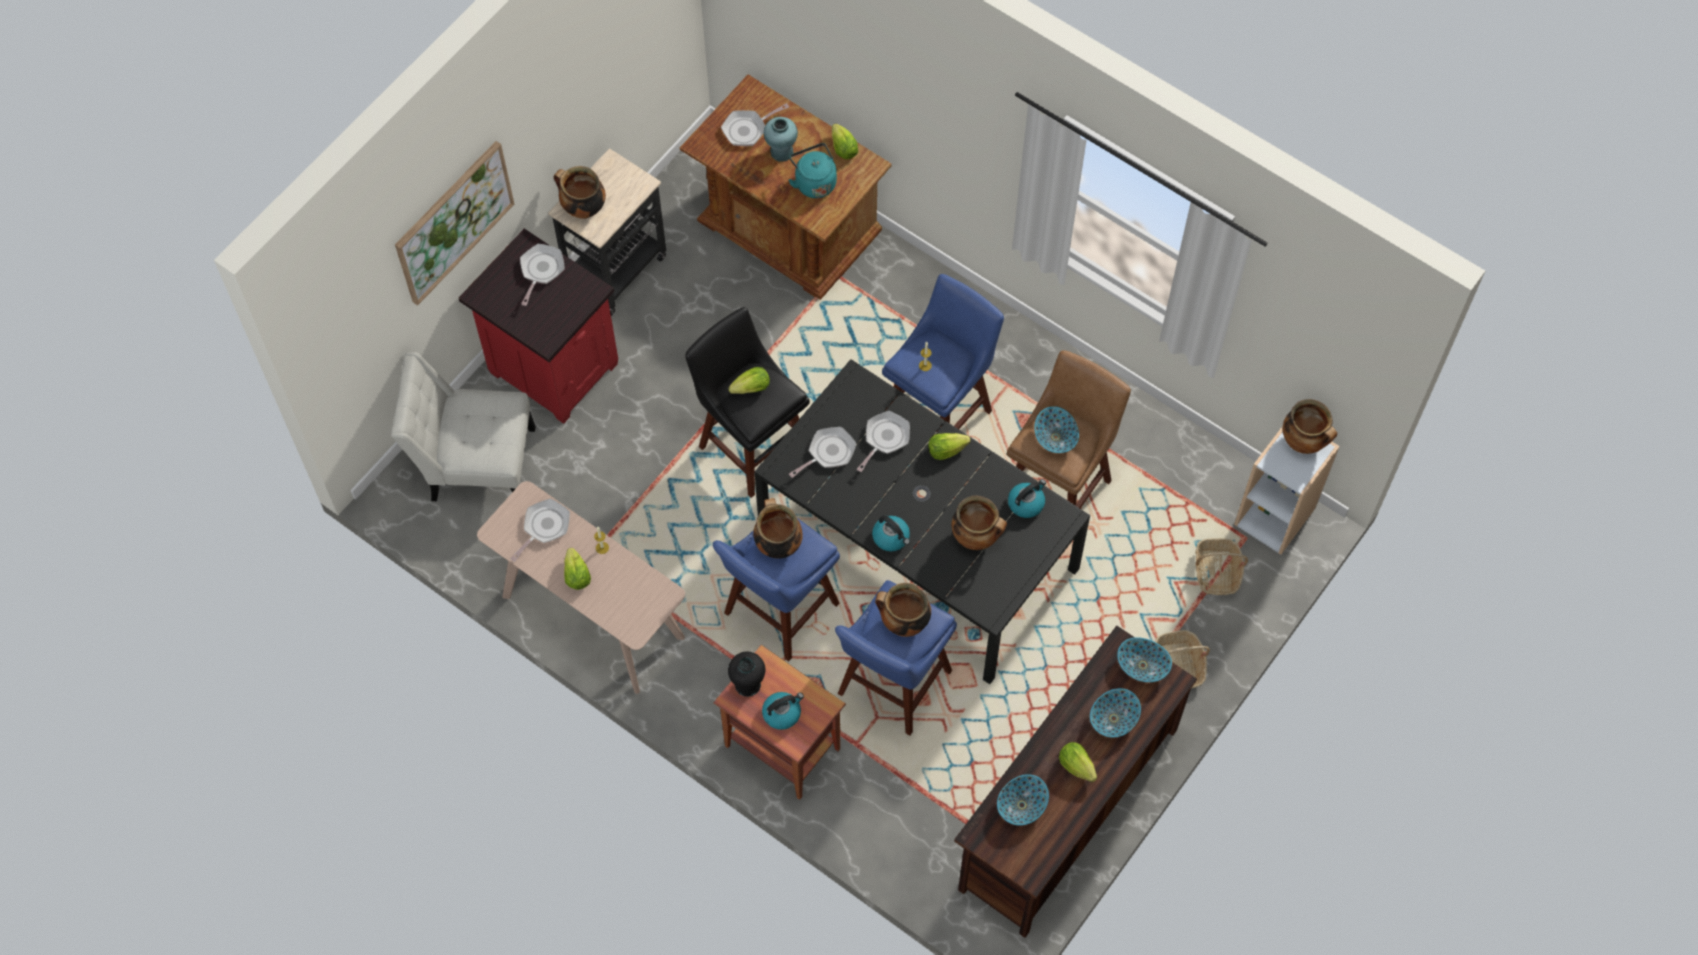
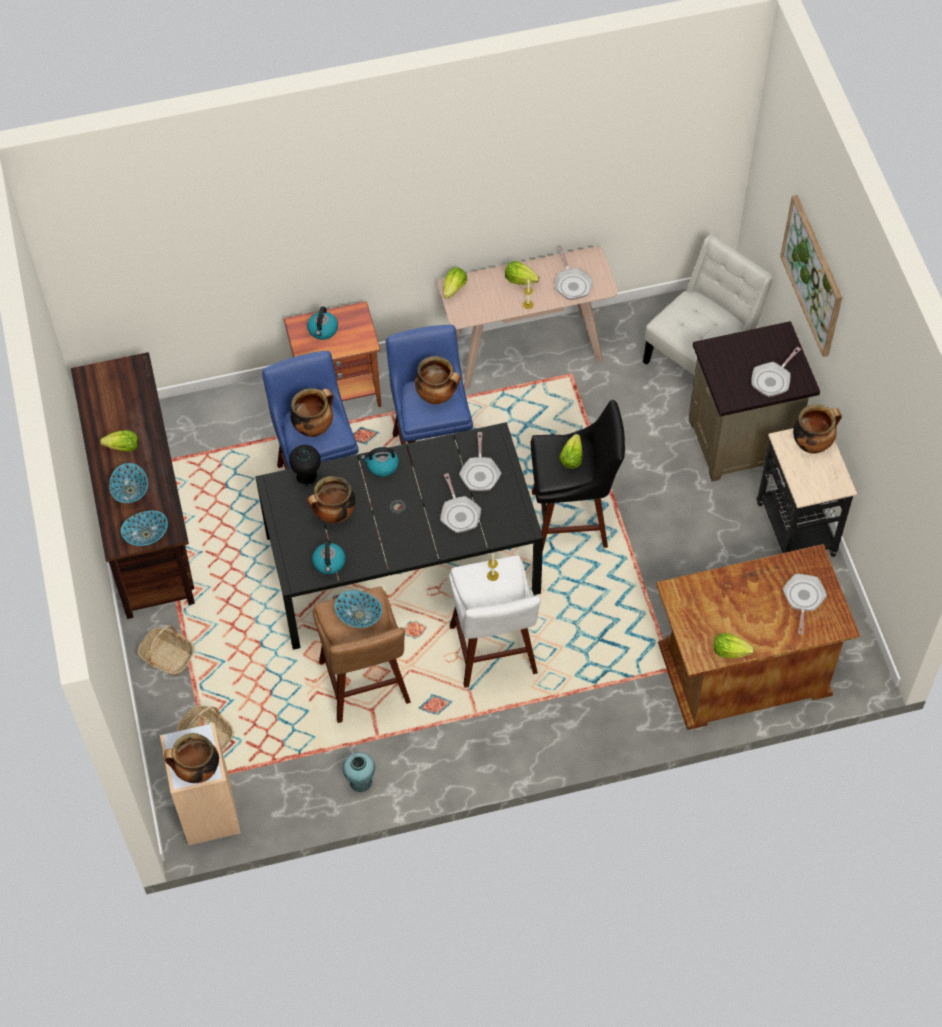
camera: 130 degrees right, 5 degrees down
red cabinet [459,229,618,424] -> beige cabinet [689,321,820,481]
frying pan [520,244,565,306] -> frying pan turned 75 degrees clockwise [751,347,801,397]
black vase [728,652,765,697] -> black vase moved to [289,445,321,487]
turquoise vase [764,117,798,162] -> turquoise vase moved to [343,752,375,792]
turquoise kettle [788,143,837,198] -> none
blue stool [882,274,1004,431] -> white stool [449,555,541,688]
lettuce [928,433,970,460] -> lettuce moved to [444,267,467,299]
bowl [997,774,1049,825] -> none

